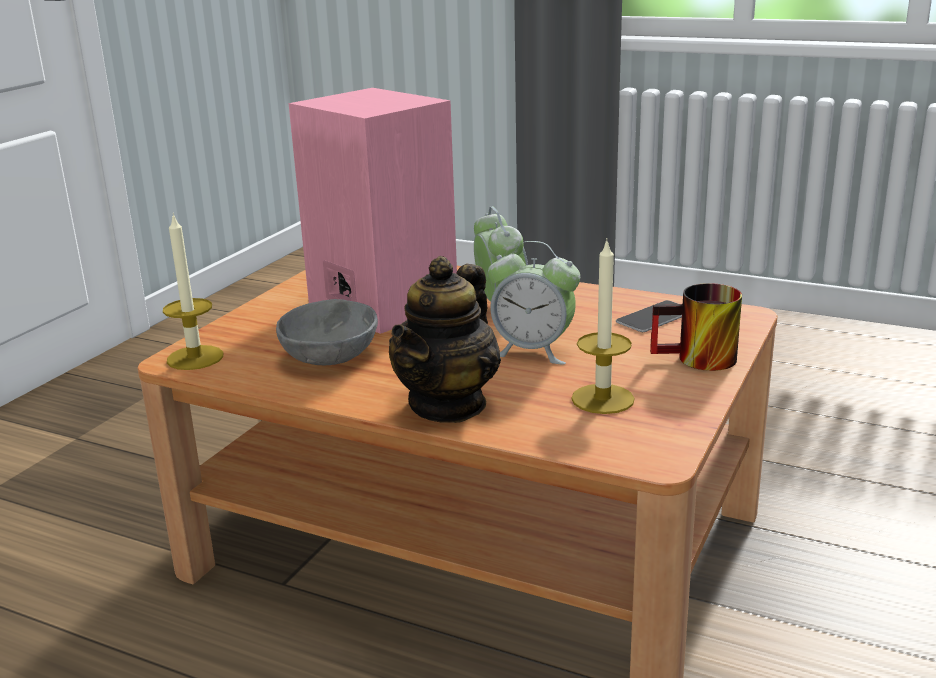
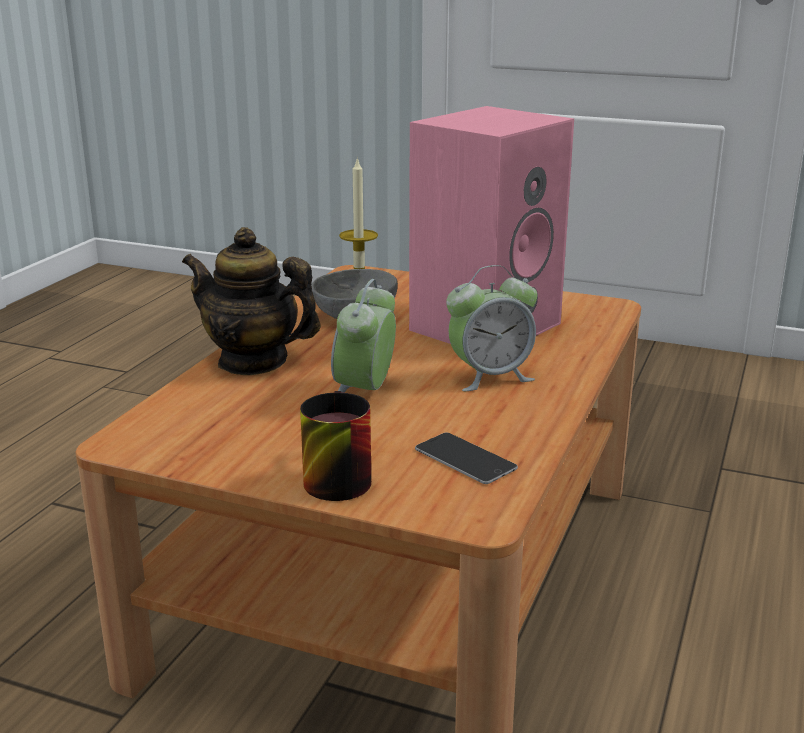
camera: 85 degrees right, 0 degrees up
candle [571,238,635,414] -> none

